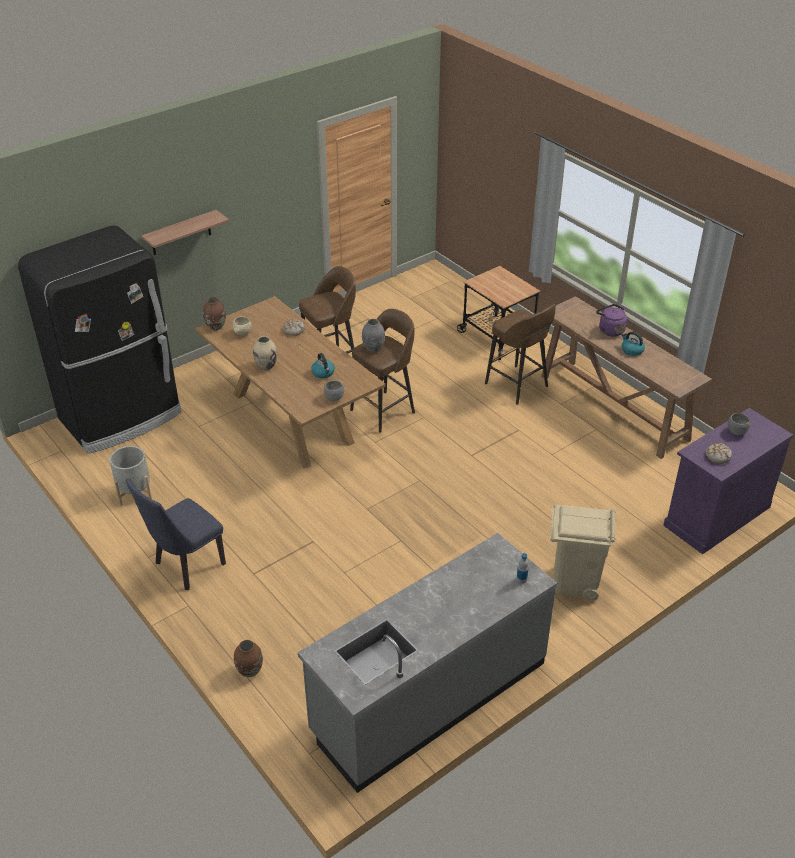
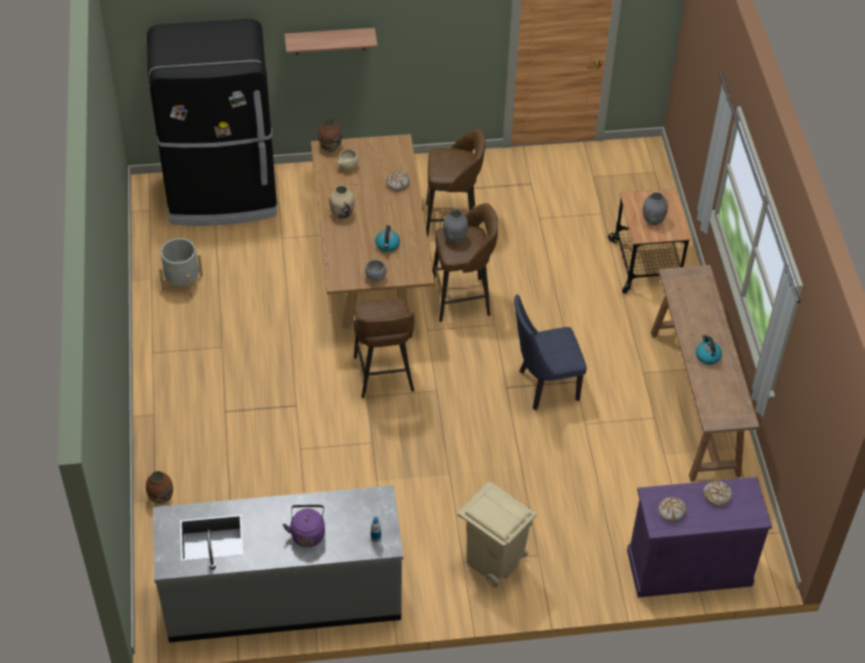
camera: 30 degrees right, 10 degrees up
blue chair [126,478,226,590] -> blue chair moved to [514,294,587,410]
brown stool [485,304,556,405] -> brown stool moved to [353,298,415,398]
purple kettle [596,304,627,337] -> purple kettle moved to [283,505,325,547]
grey bowl [728,413,751,435] -> bread [703,480,732,506]
none -> grey vase [643,192,668,225]

